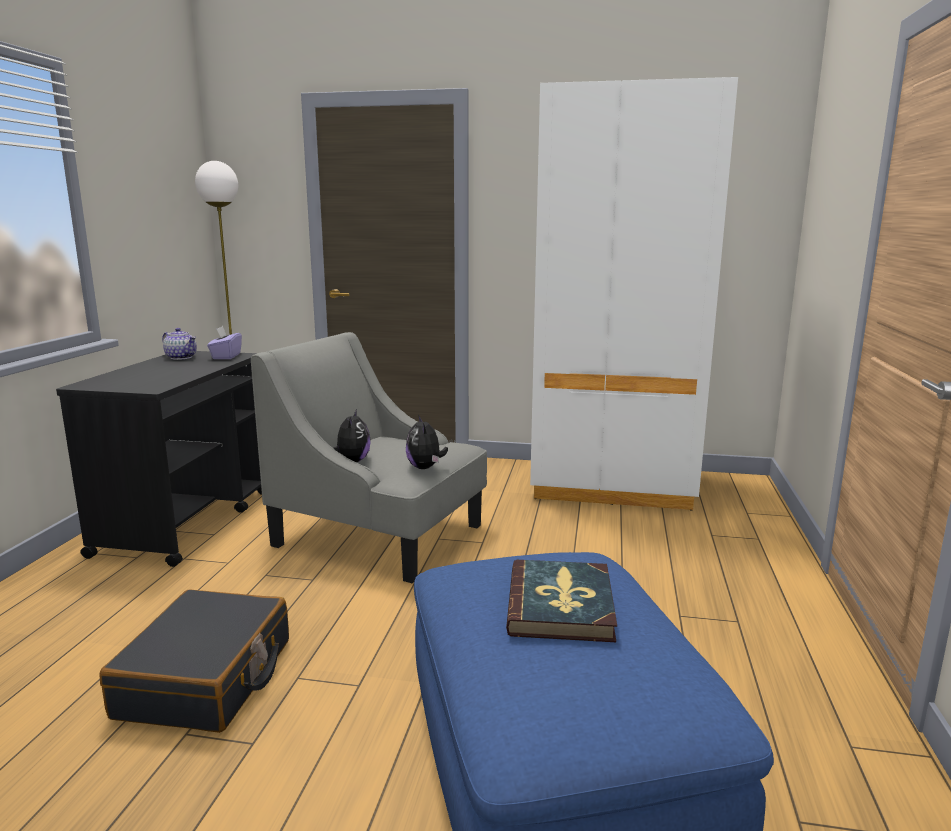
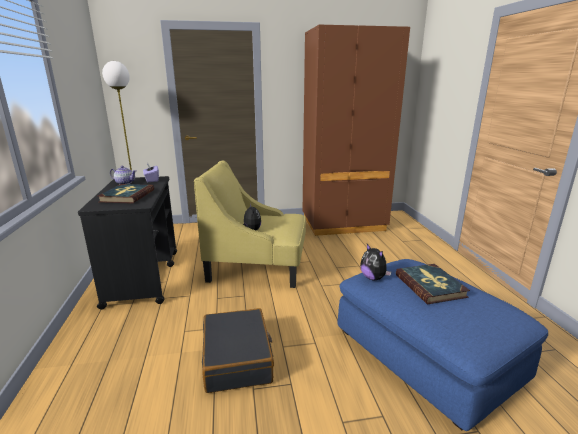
camera: 20 degrees left, 5 degrees up
grey armchair [251,332,487,584] -> yellow armchair [194,161,306,288]
plush toy [406,415,448,469] -> plush toy moved to [360,244,391,281]
white wardrobe [530,77,738,511] -> brown wardrobe [303,25,410,236]
none -> book [97,184,154,204]

